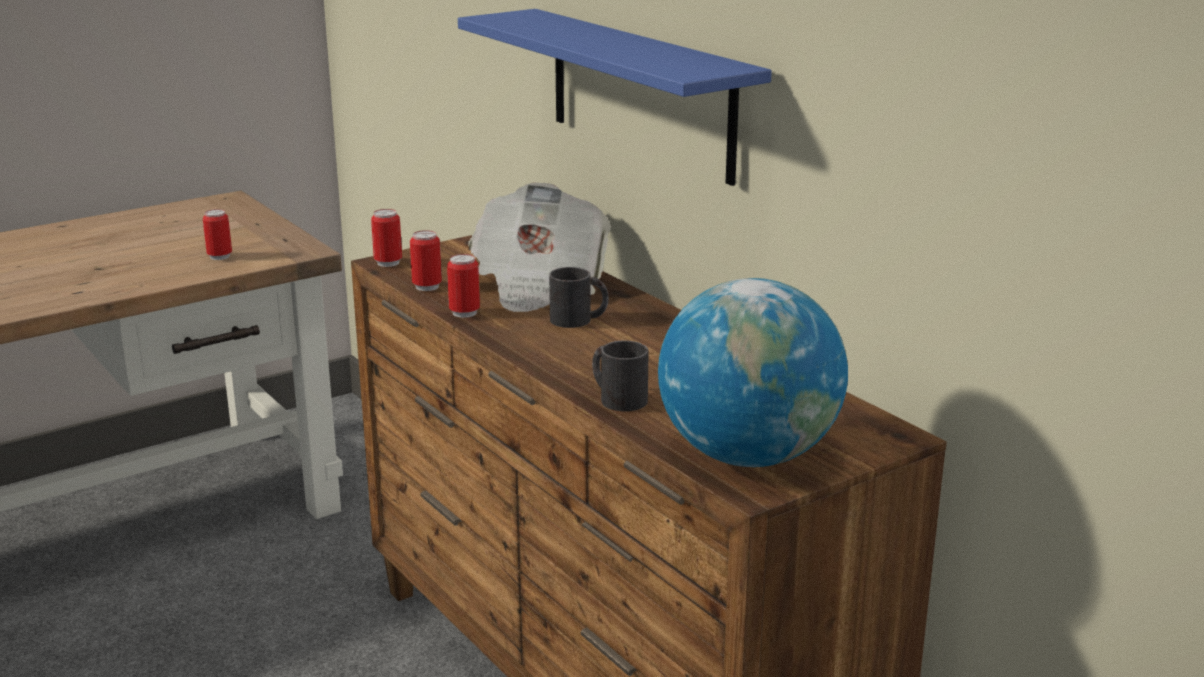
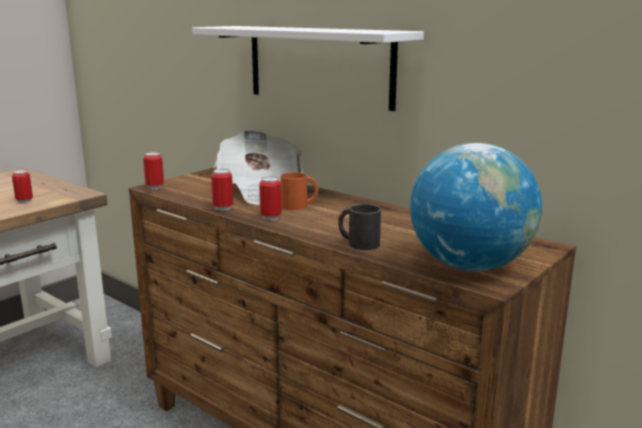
camera: 15 degrees left, 5 degrees down
can [410,230,442,291] -> can moved to [259,176,282,220]
blue shelf [458,9,772,186] -> white shelf [192,26,424,111]
black mug [549,267,609,328] -> orange mug [280,172,318,210]

